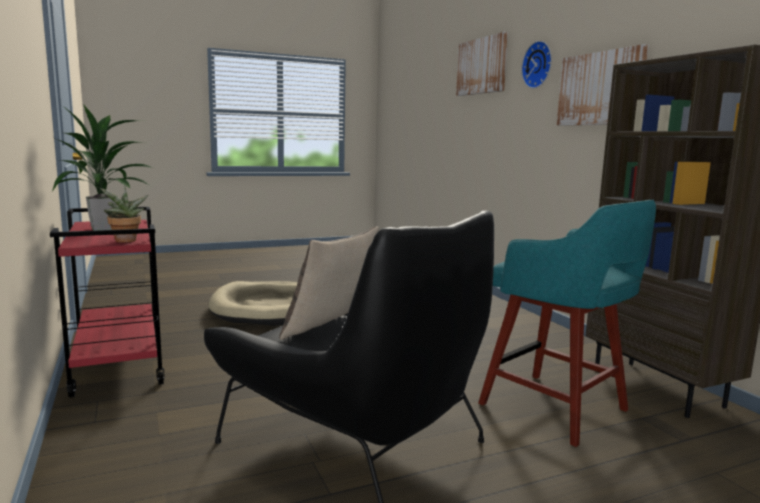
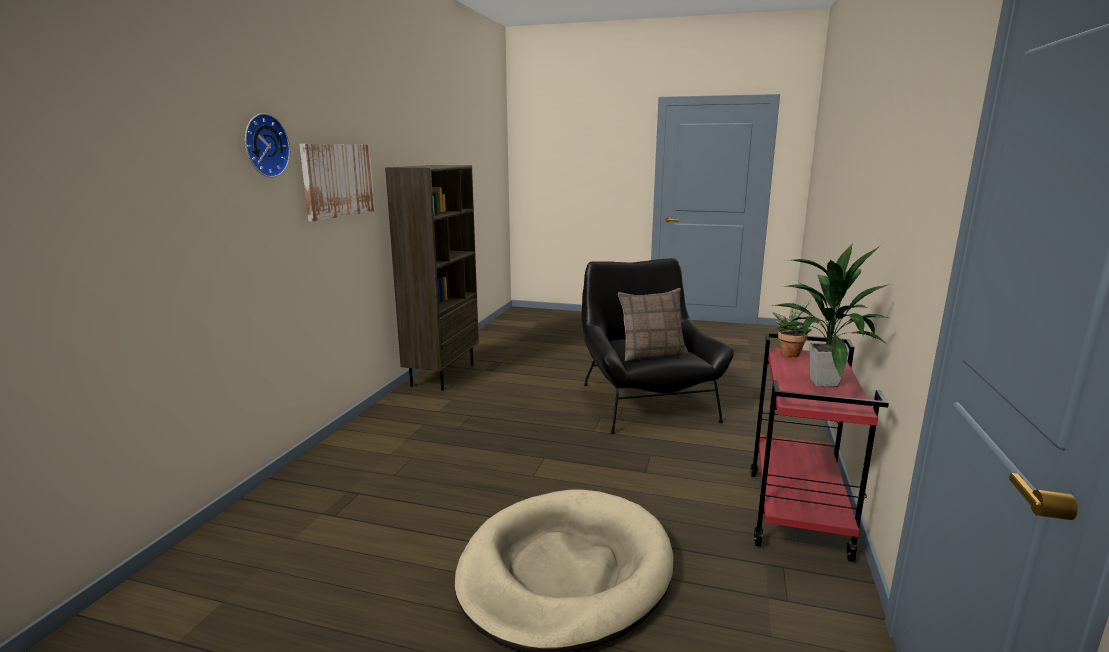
camera: 140 degrees left, 5 degrees up
picture [456,32,508,96] -> none
turquoise stool [478,200,656,447] -> none

